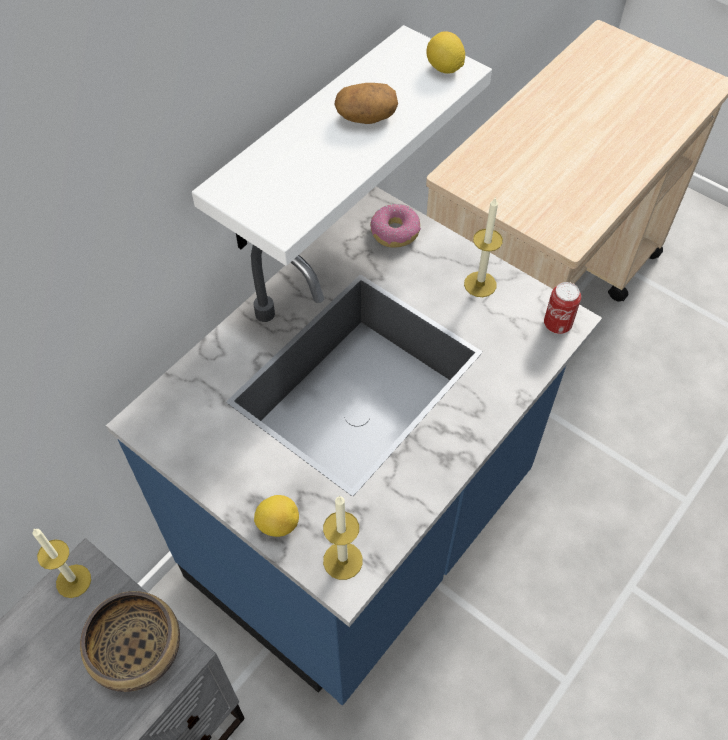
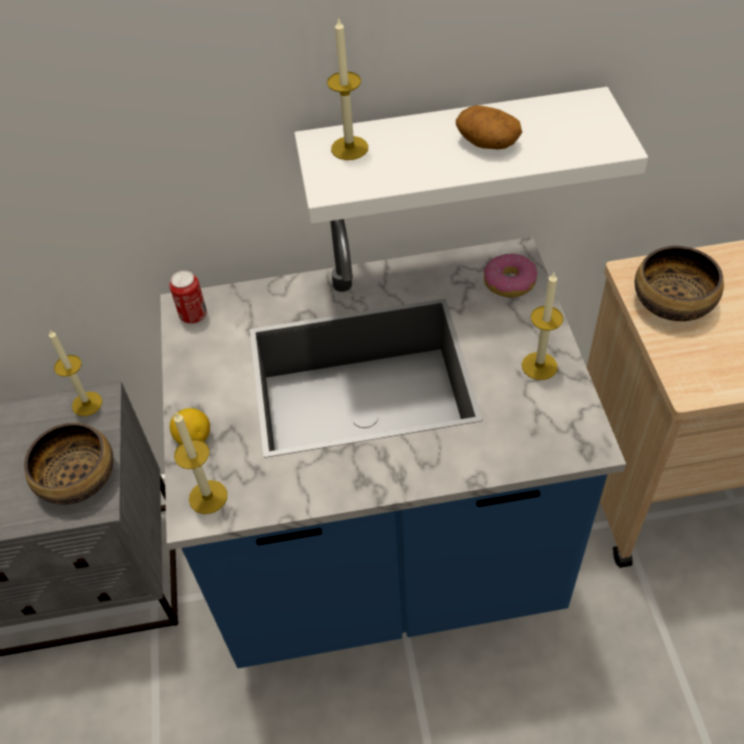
camera: 45 degrees right, 5 degrees down
lemon [426,31,465,74] -> none
can [544,282,581,334] -> can moved to [169,271,207,324]
none -> candle [327,17,368,160]
none -> bowl [635,246,724,321]

